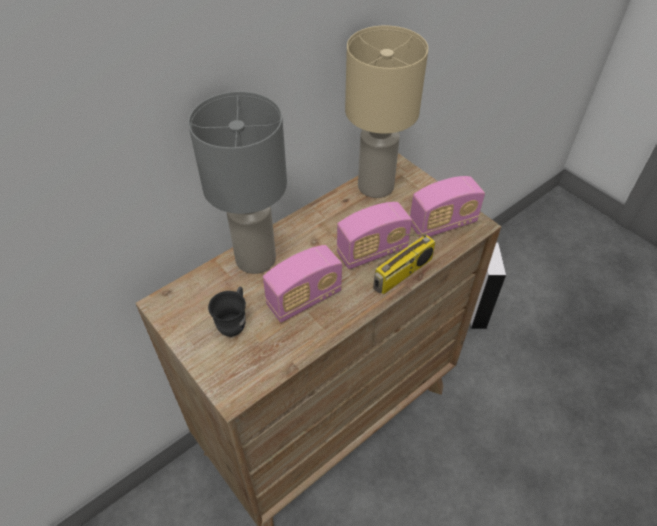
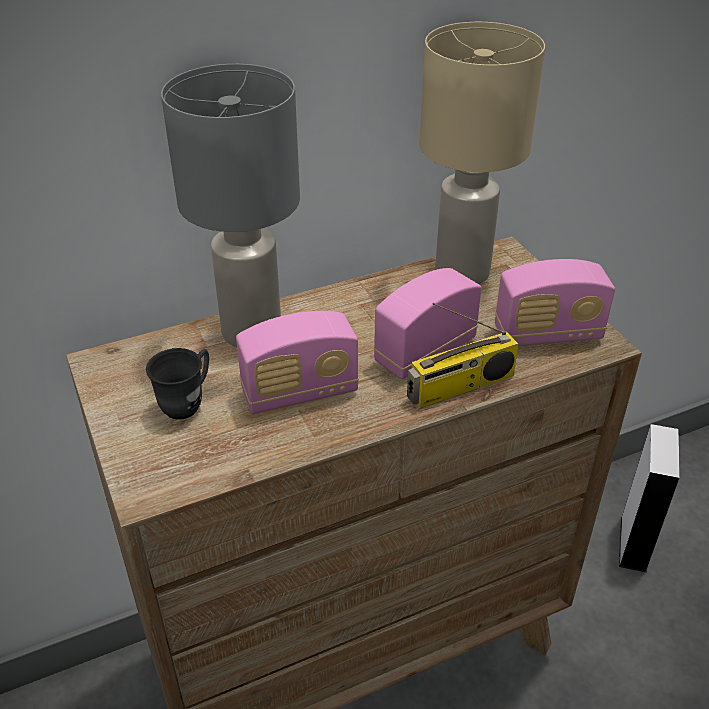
camera: 15 degrees right, 10 degrees down
radio [336,202,412,269] -> radio turned 150 degrees clockwise [373,268,481,379]

